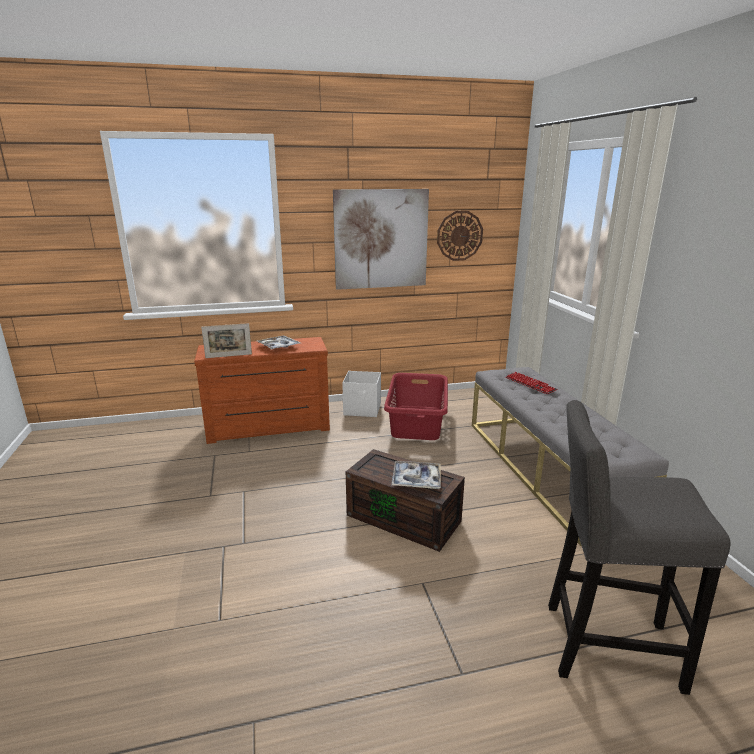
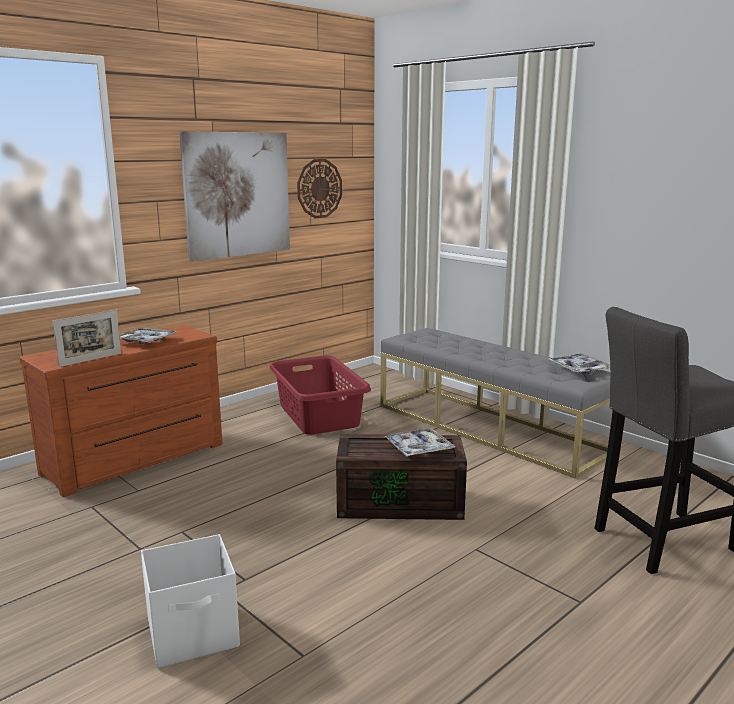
camera: 30 degrees left, 5 degrees down
white storage box [342,371,381,417] -> white storage box moved to [141,534,240,668]
keyboard [505,372,558,394] -> none
none -> tray [549,353,610,374]

